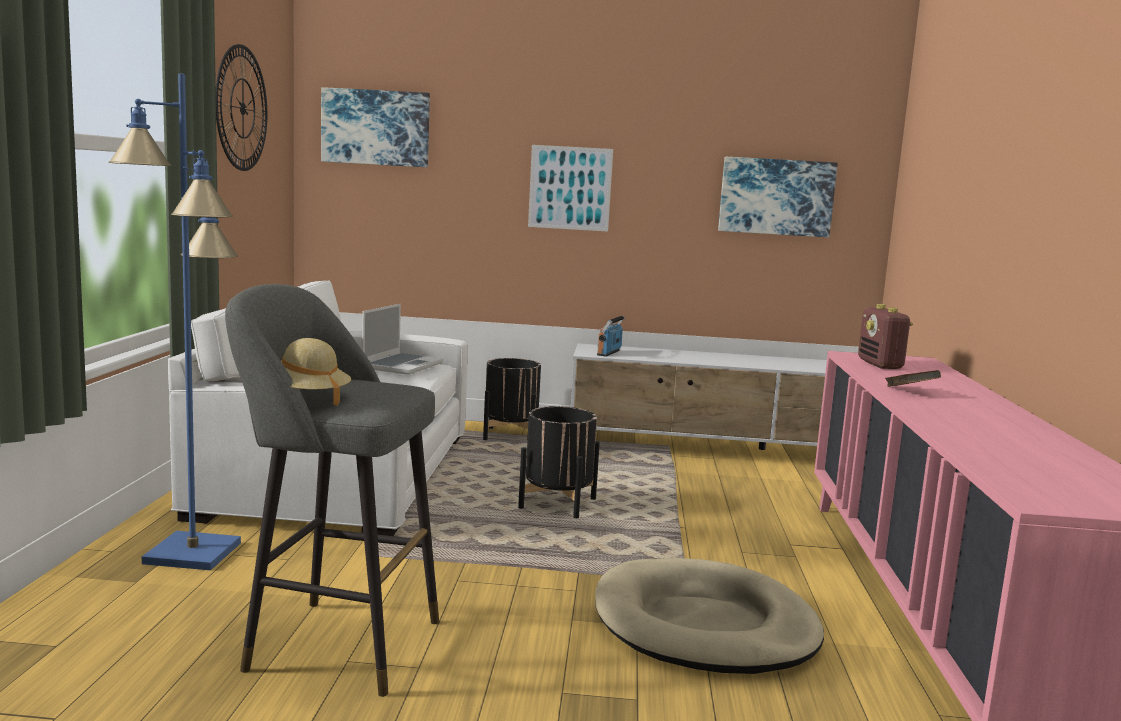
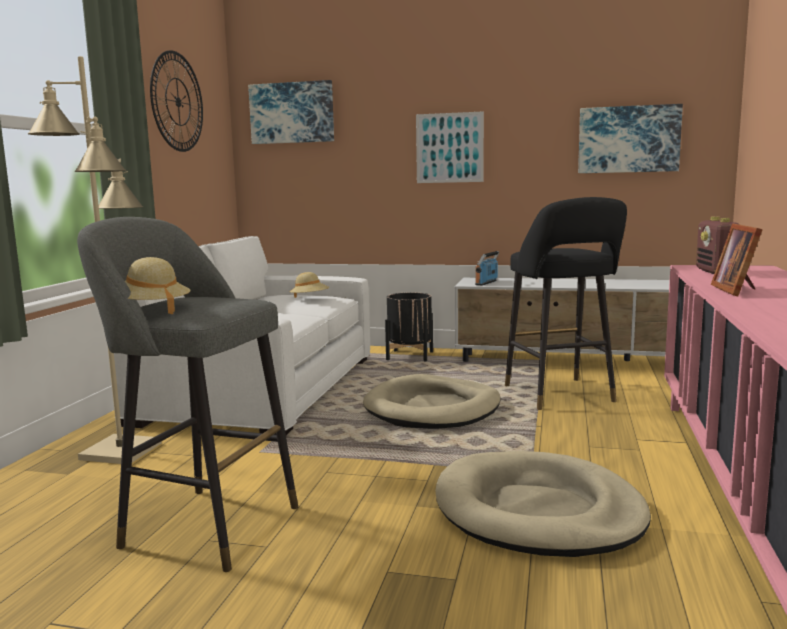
camera: 10 degrees right, 0 degrees up
blue floor lamp [108,73,241,570] -> beige floor lamp [28,56,162,464]
laptop [362,304,443,375] -> beige hat [290,272,329,298]
black planter [518,406,600,518] -> beige dog bed [363,374,501,429]
brown book [885,370,941,387] -> picture frame [711,223,763,296]
none -> black stool [505,197,627,410]

